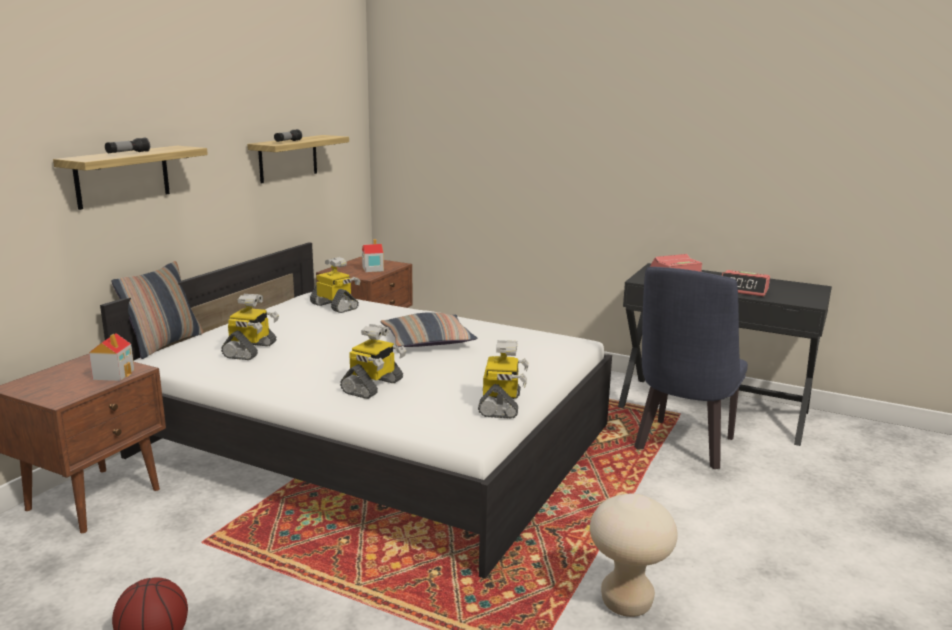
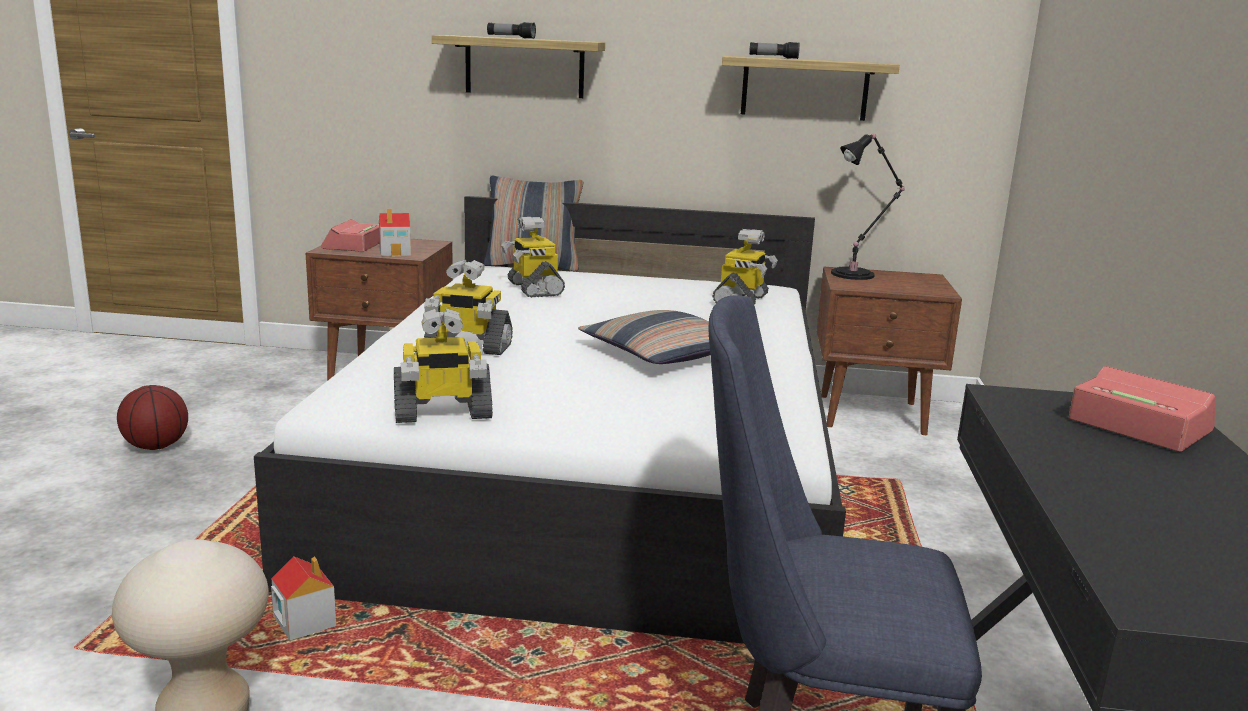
camera: 70 degrees right, 0 degrees up
toy robot [221,294,279,360] -> toy robot turned 75 degrees clockwise [501,217,565,298]
toy house [362,239,384,272] -> toy house moved to [271,556,336,641]
alarm clock [722,270,770,297] -> alarm clock moved to [321,219,380,252]
none -> black table lamp [831,133,905,280]

